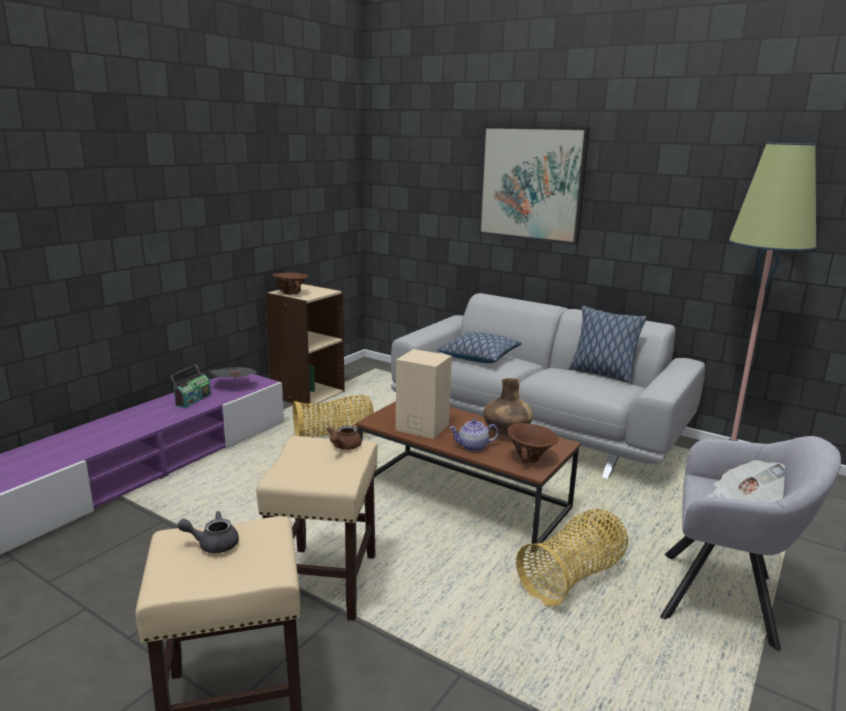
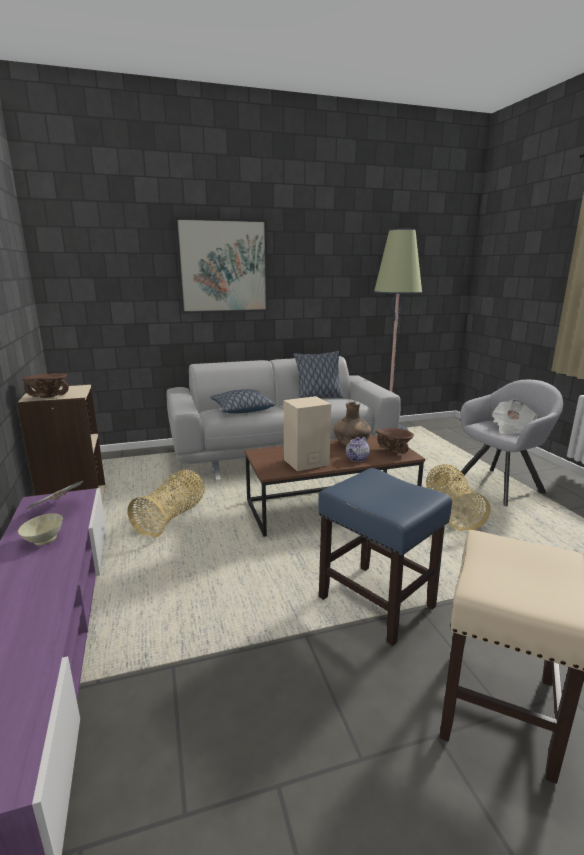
camera: 50 degrees left, 0 degrees up
radio [170,364,211,408] -> beige bowl [18,514,63,545]
grey teapot [177,511,239,553] -> none
beige stool [256,436,378,621] -> blue stool [318,468,452,646]
brown teapot [327,426,362,450] -> none

